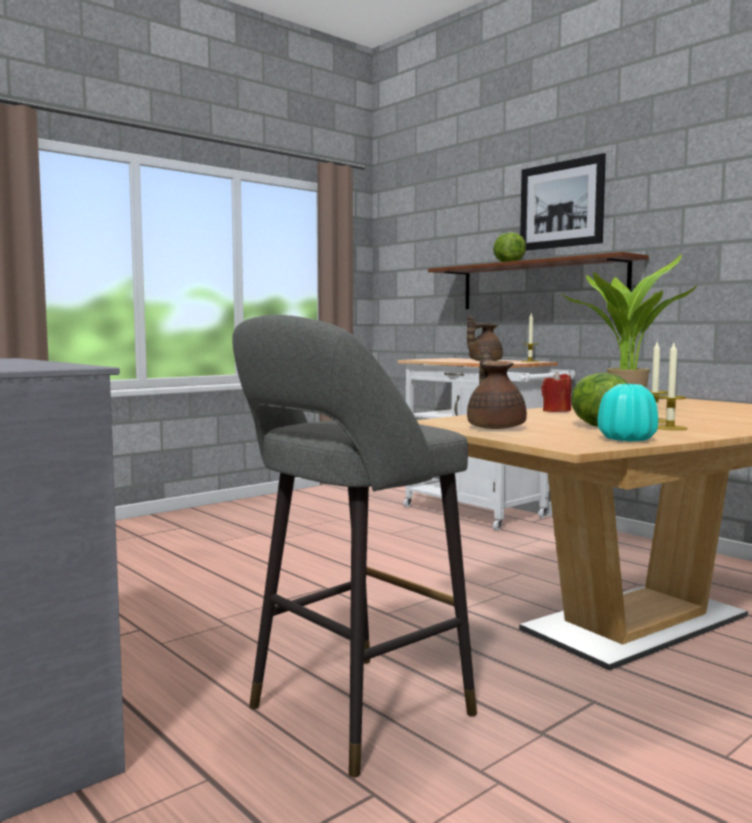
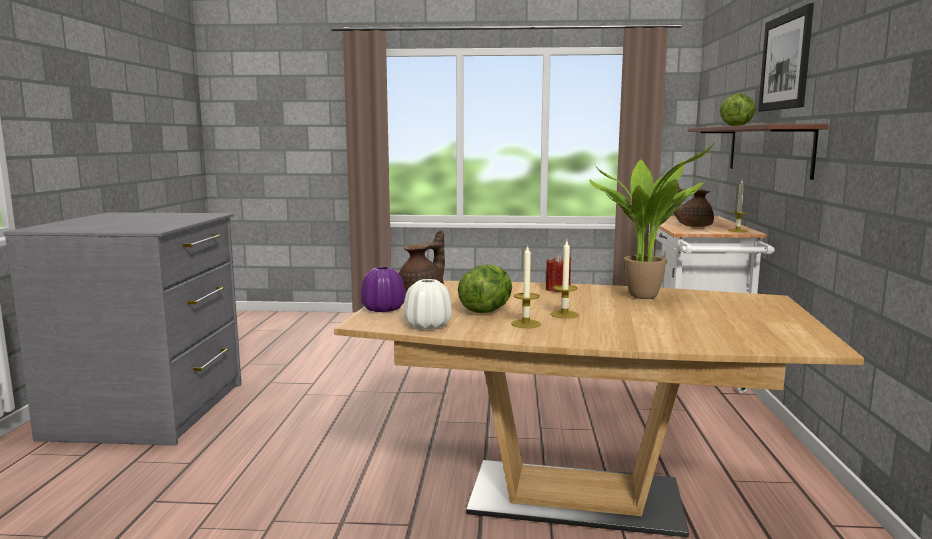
camera: 45 degrees right, 5 degrees up
grey stool [232,315,477,777] -> none
turquoise vase [597,384,658,441] -> white vase [403,279,452,329]
none -> purple vase [361,267,406,312]

